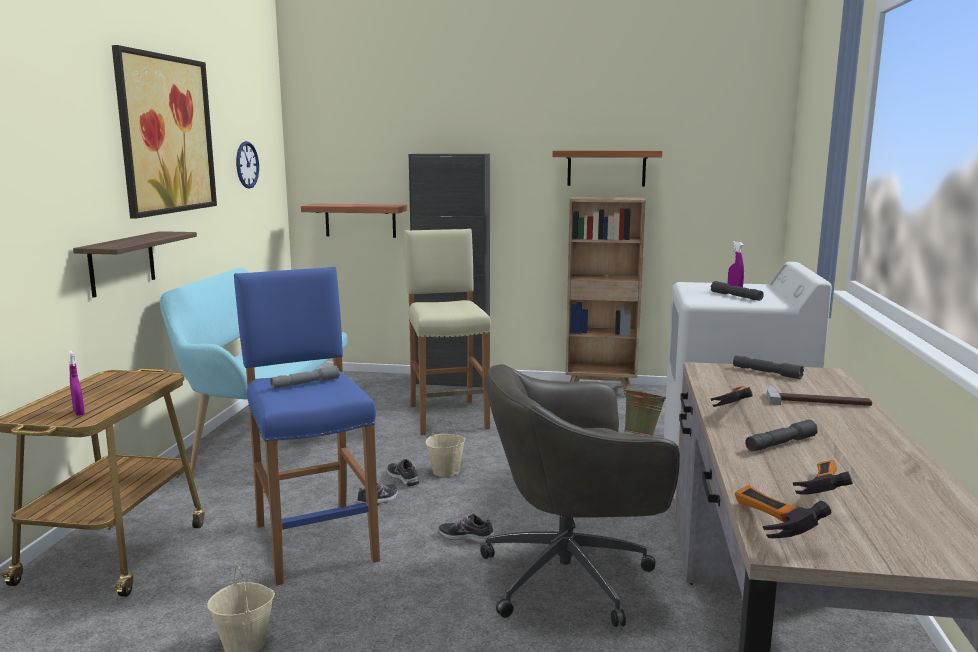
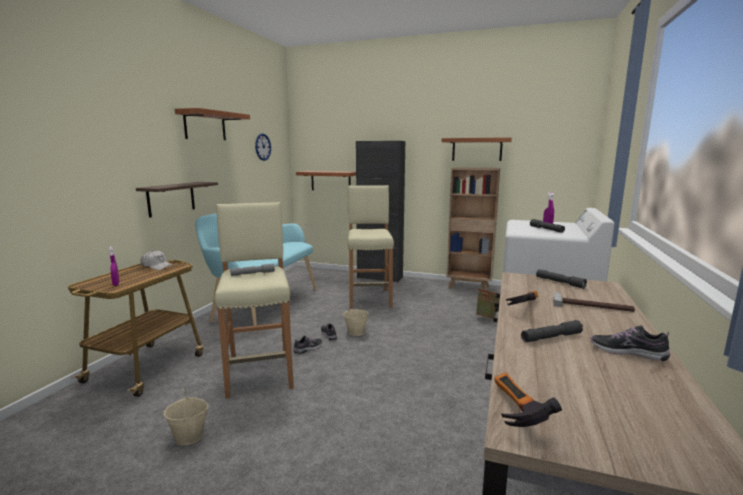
camera: 10 degrees right, 0 degrees up
picture [112,45,217,219] -> shelf [175,108,250,140]
blue stool [234,267,380,586] -> beige stool [214,202,294,399]
shoe [438,514,495,543] -> shoe moved to [590,325,670,361]
grey office chair [480,364,680,627] -> none
hammer [793,460,853,494] -> none
none -> white cap [140,250,174,270]

